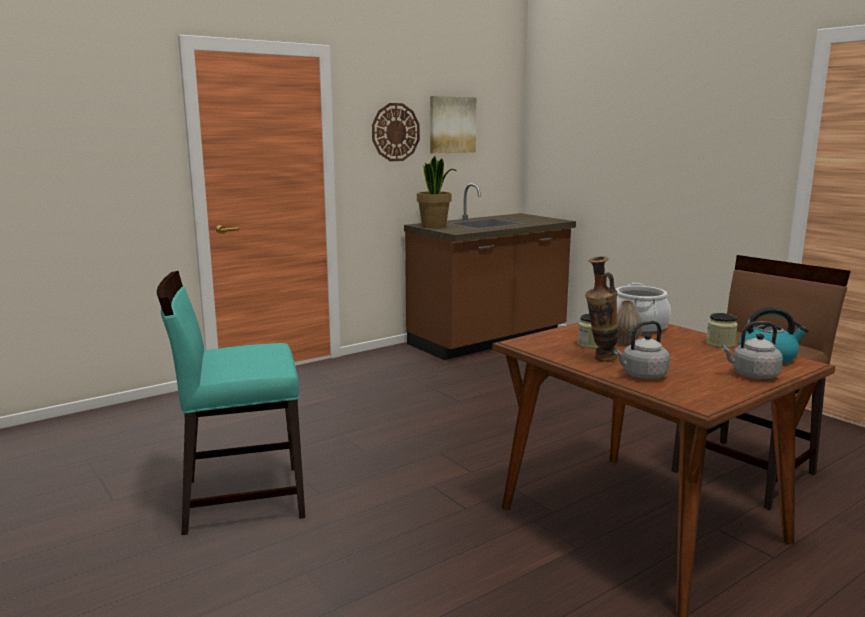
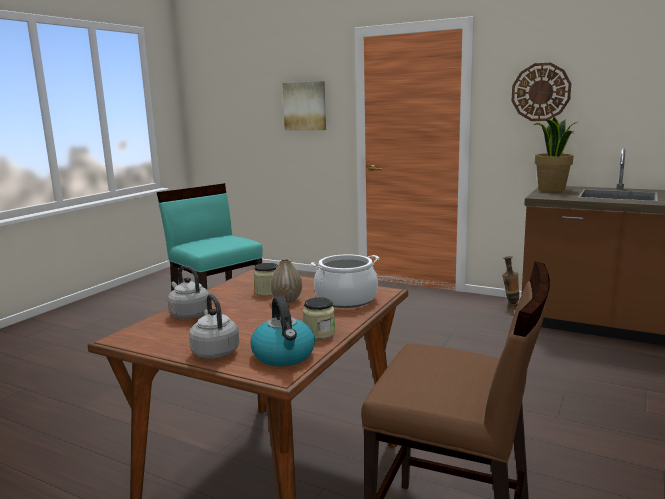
camera: 65 degrees right, 0 degrees up
picture [430,96,476,154] -> picture moved to [282,81,326,130]
vase [585,256,618,362] -> vase moved to [502,256,519,309]

